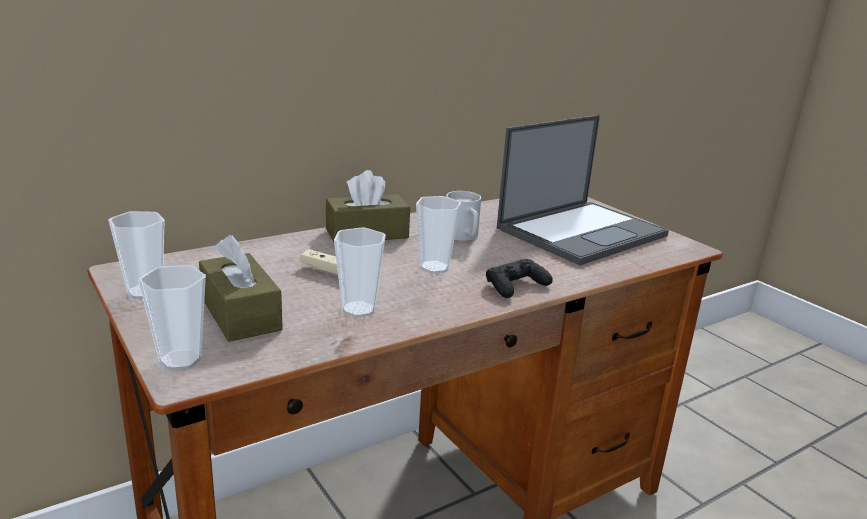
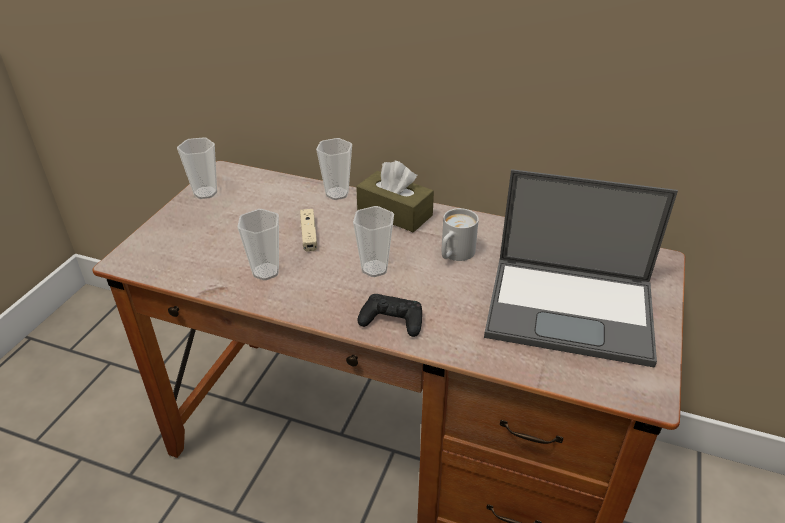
camera: 55 degrees right, 15 degrees up
cup [138,265,206,371] -> cup moved to [316,138,352,200]
brown tissue box [199,235,283,342] -> none

